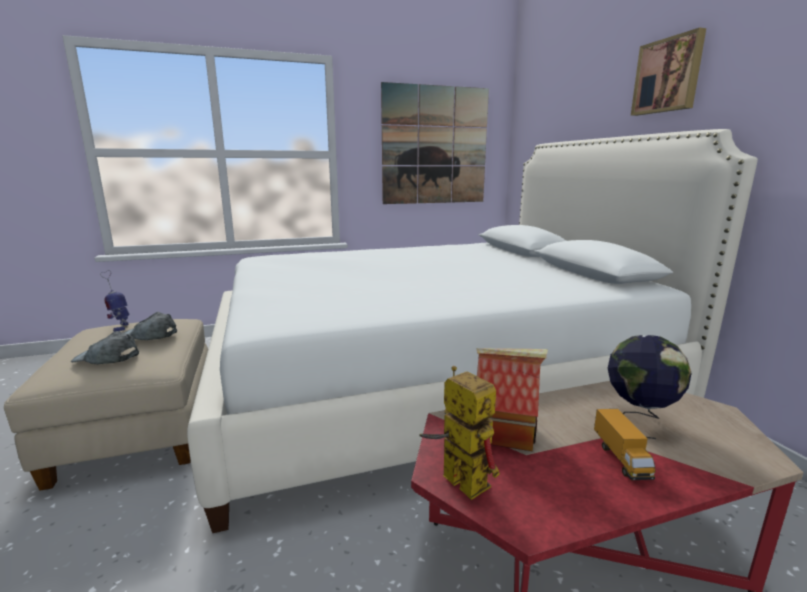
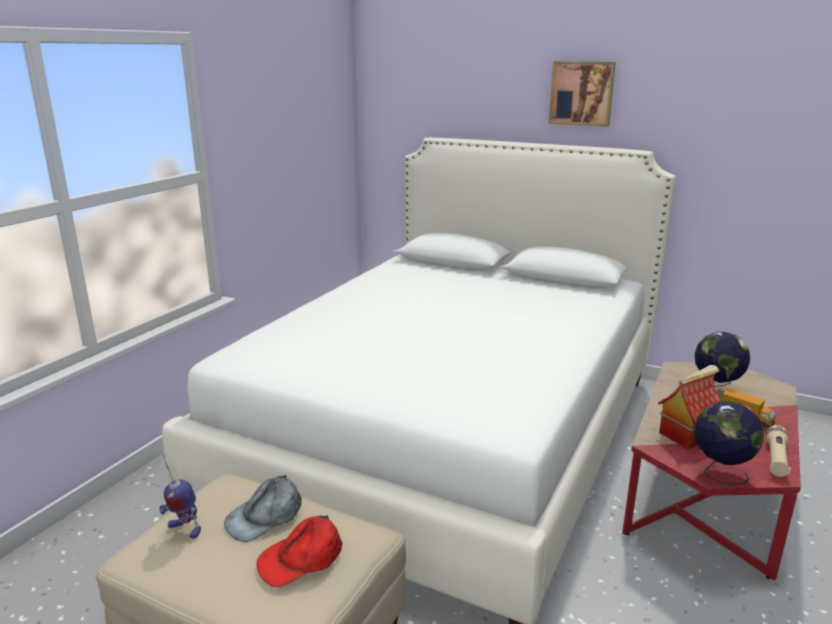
camera: 45 degrees left, 5 degrees up
grey cap [71,331,139,364] -> red cap [256,515,343,587]
picture [381,82,489,204] -> none
toy robot [419,366,500,500] -> globe [694,401,764,485]
none -> beige flashlight [766,425,791,477]

